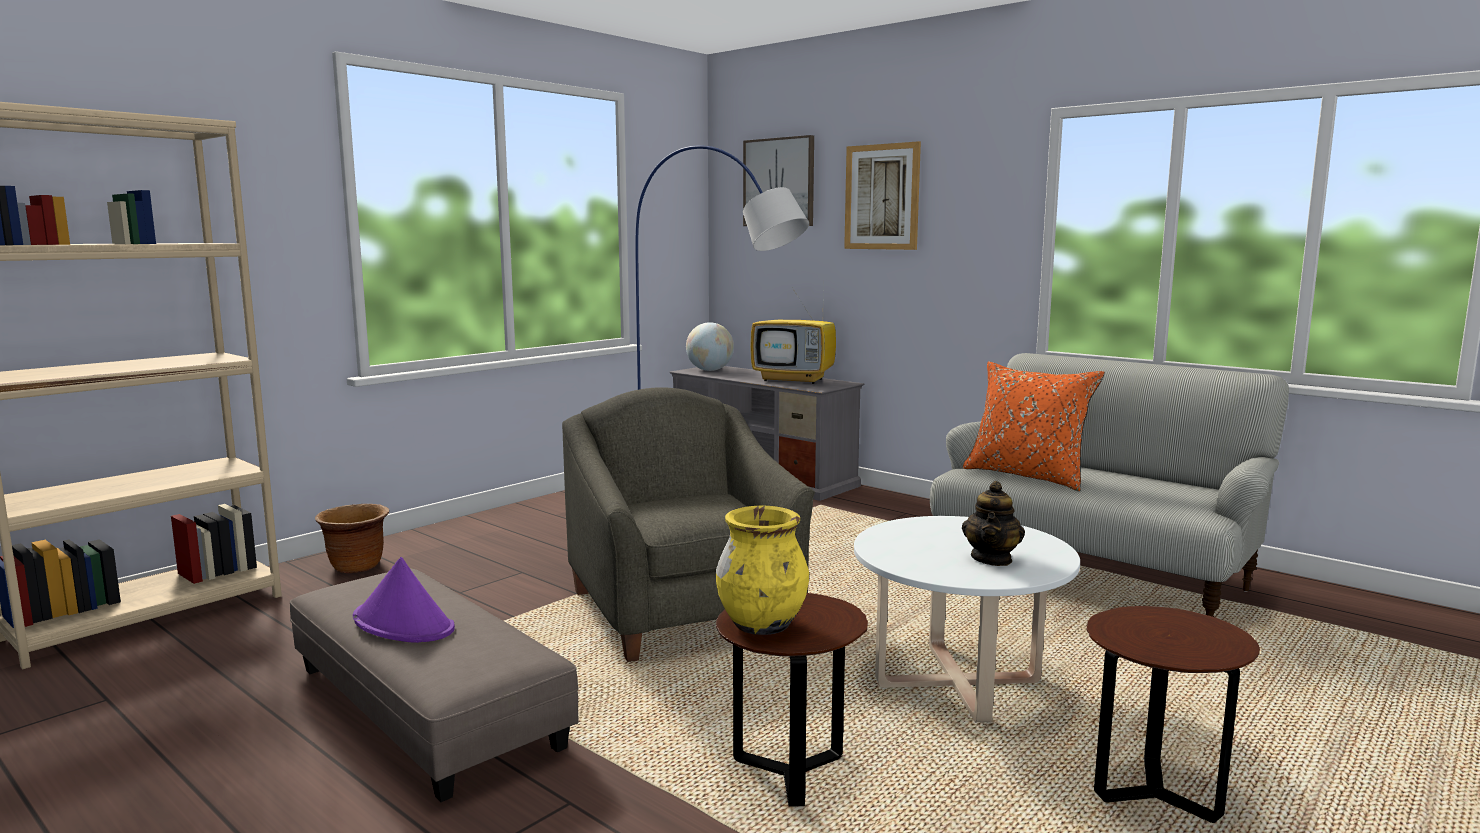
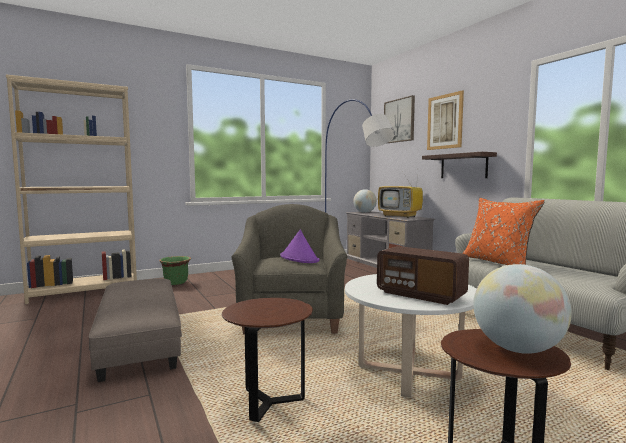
camera: 20 degrees right, 5 degrees down
brown planter [315,504,389,573] -> green planter [159,256,191,285]
purple hat [353,557,455,643] -> purple hat moved to [280,230,319,263]
yellow vase [716,506,809,635] -> none
teapot [962,481,1025,566] -> radio [377,246,469,305]
none -> shelf [422,152,497,178]
none -> globe [473,264,572,354]

